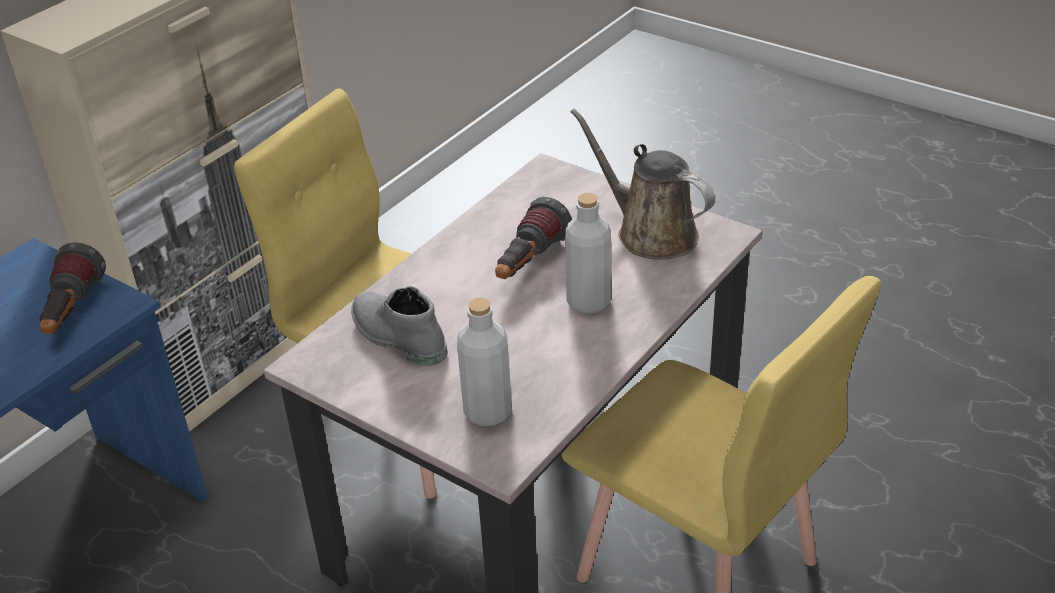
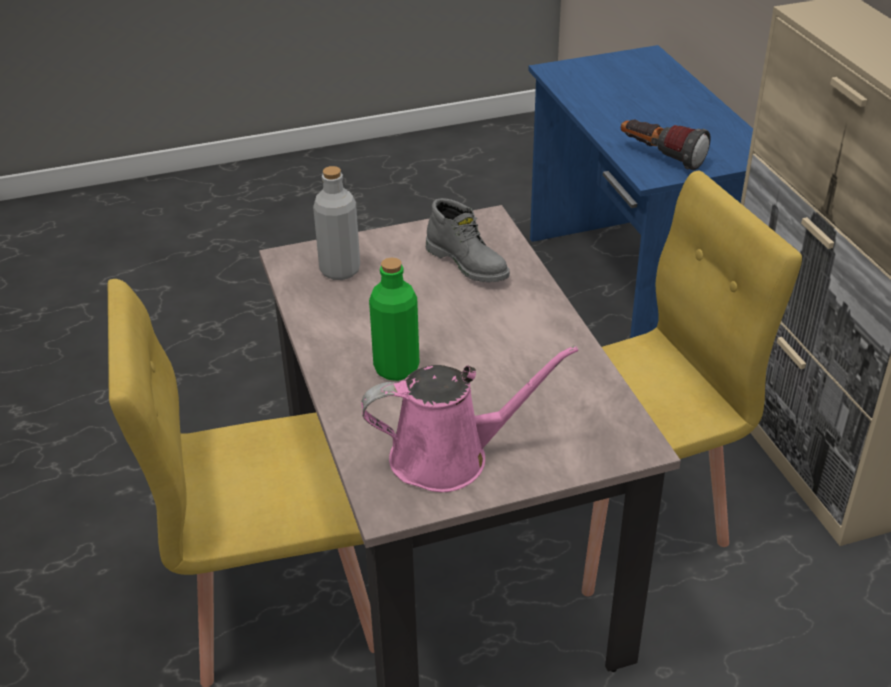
camera: 125 degrees right, 0 degrees up
grey boot [351,286,448,366] -> grey boot turned 60 degrees clockwise [426,198,510,282]
flashlight [495,197,572,279] -> none
grey bottle [565,193,611,314] -> green bottle [369,258,420,381]
brown watering can [570,108,715,260] -> pink watering can [361,346,578,492]

